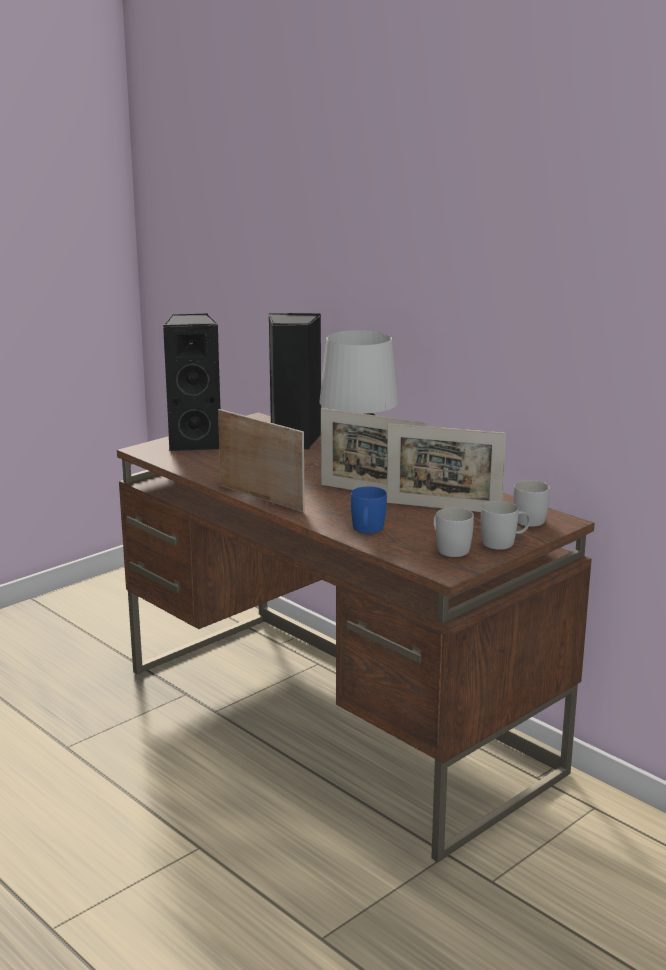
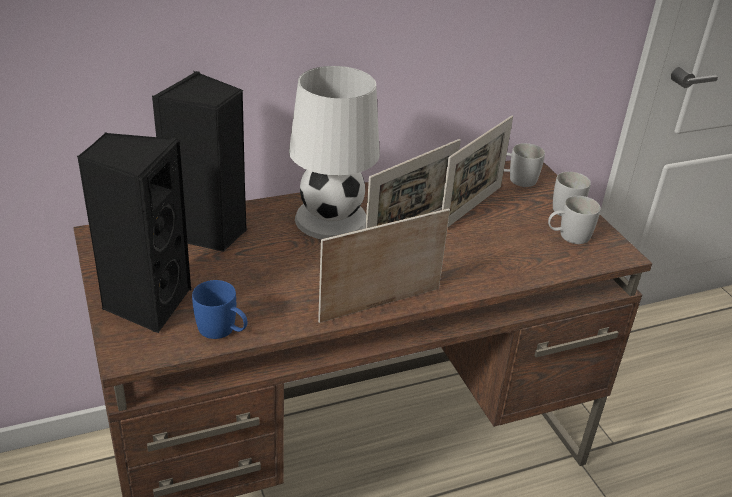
camera: 70 degrees left, 15 degrees up
blue mug [351,486,387,534] -> blue mug moved to [192,280,247,339]

